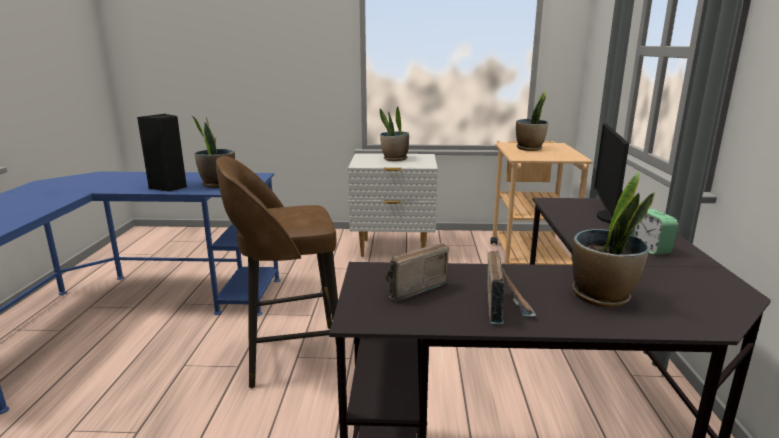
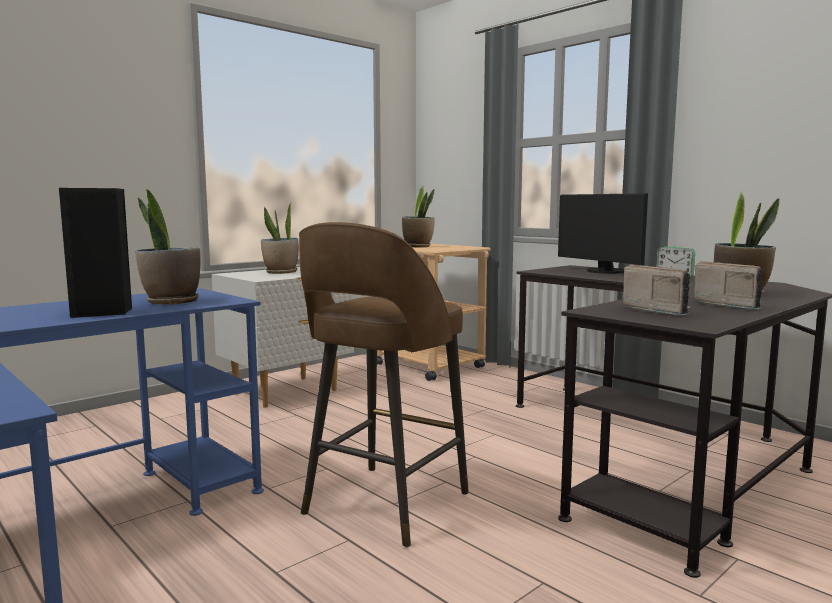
camera: 45 degrees left, 10 degrees down
radio [386,243,449,301] -> radio turned 135 degrees clockwise [622,264,691,315]

